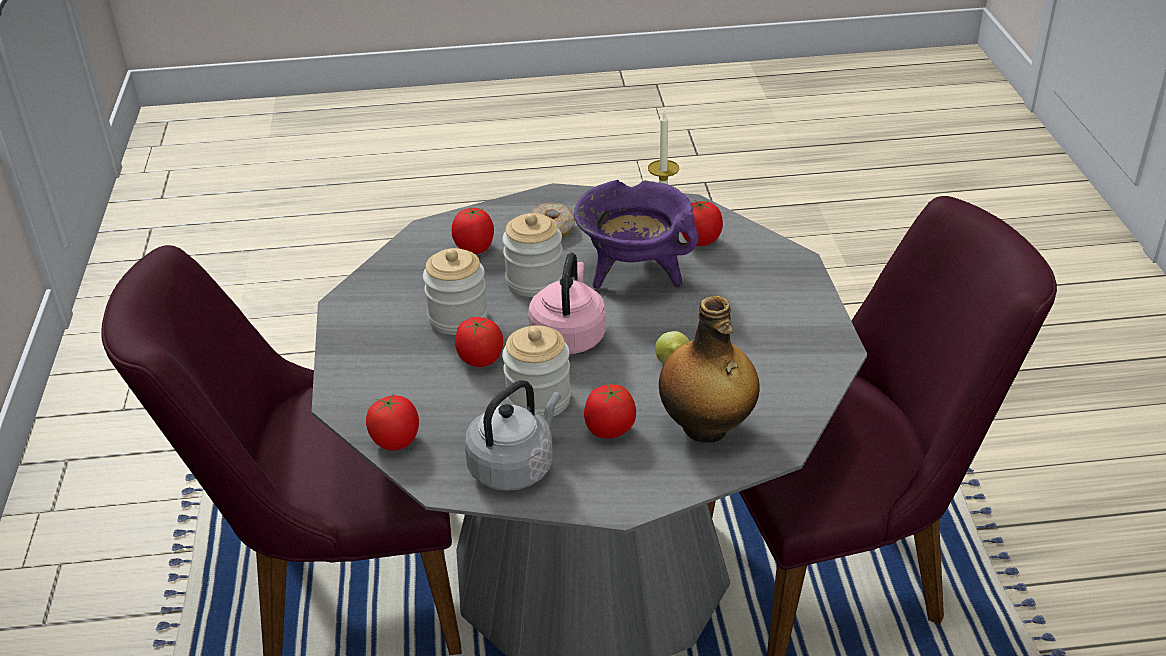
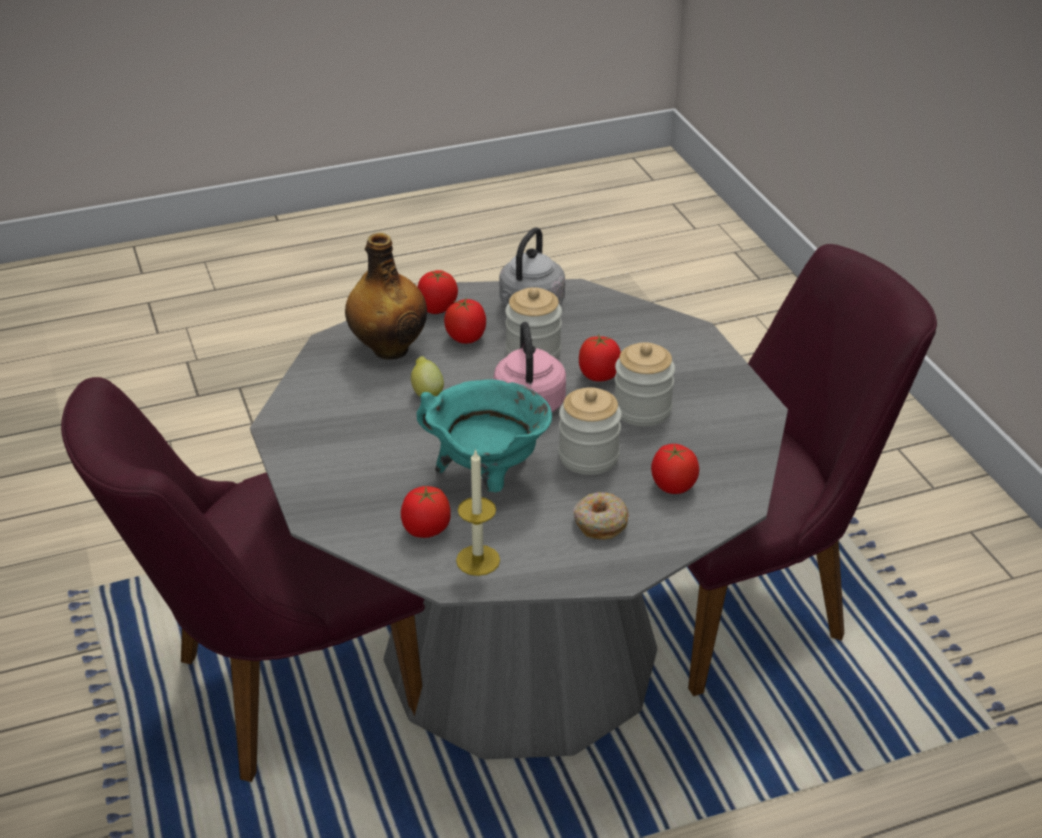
camera: 165 degrees right, 0 degrees up
tomato [366,394,419,451] -> tomato moved to [417,270,458,314]
purple cooking pot [574,180,699,289] -> turquoise cooking pot [417,379,552,492]

